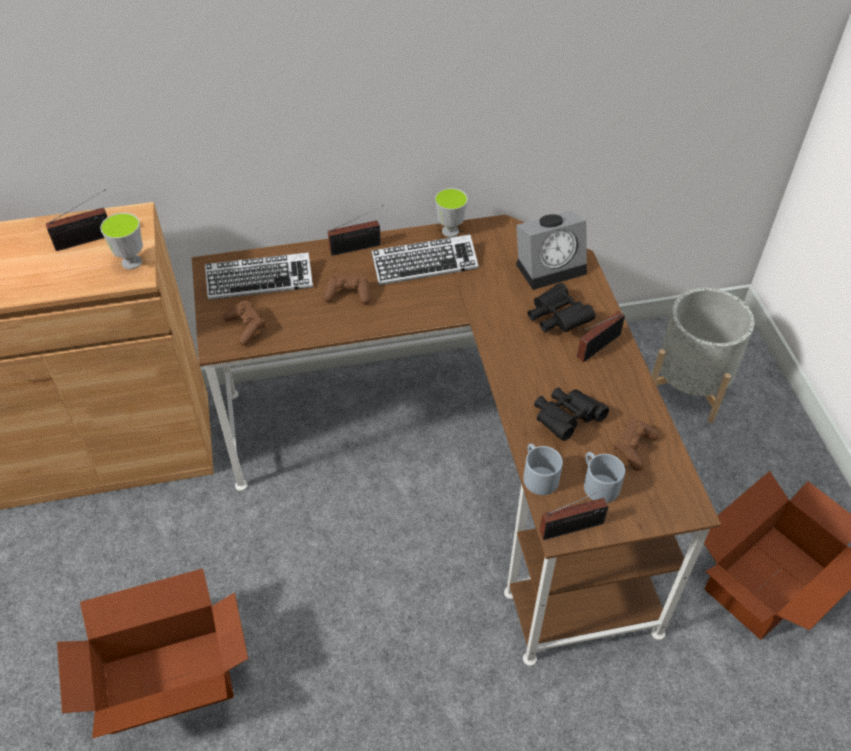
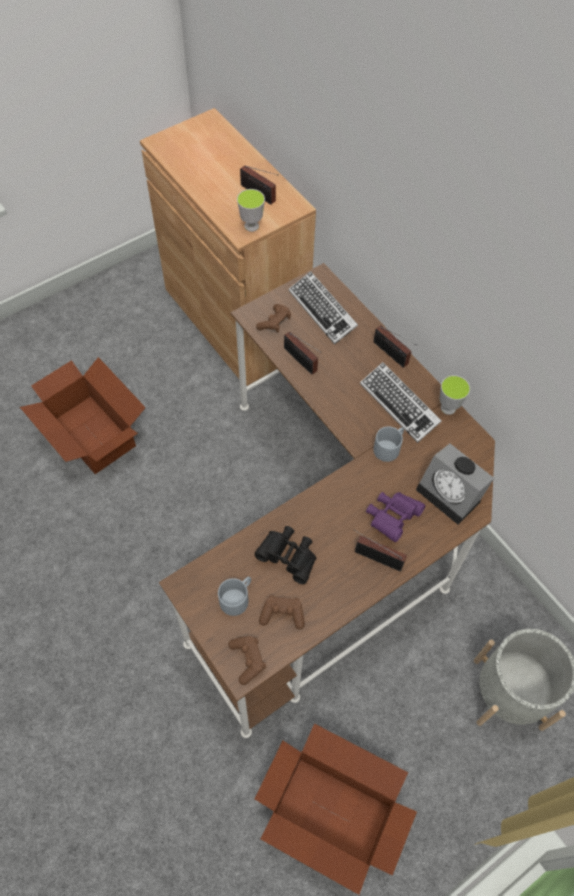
camera: 65 degrees right, 10 degrees up
brown game controller [323,273,370,305] -> brown game controller moved to [228,636,266,685]
grey mug [523,443,563,495] -> grey mug moved to [373,426,404,462]
black binoculars [528,283,596,333] -> purple binoculars [366,492,425,542]
radio [540,483,617,540] -> radio moved to [284,332,321,375]

